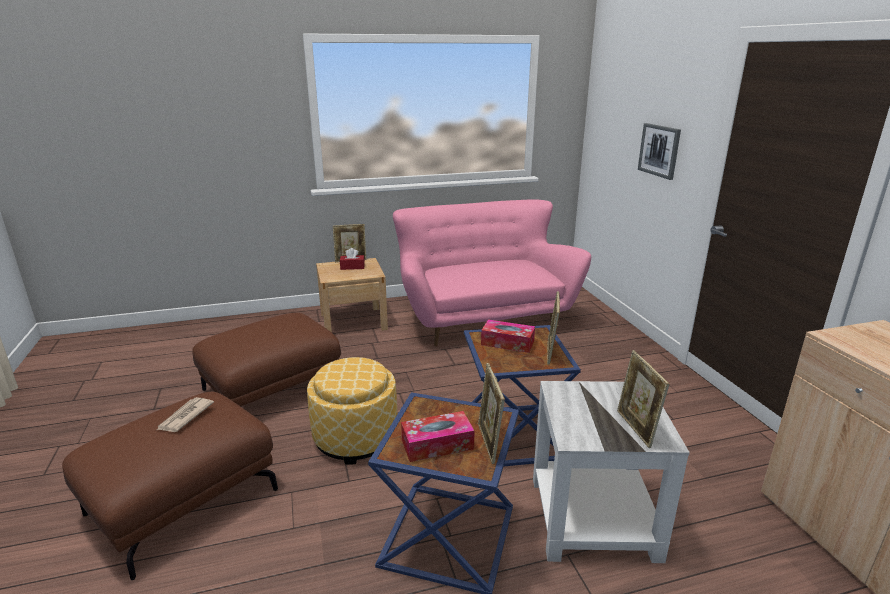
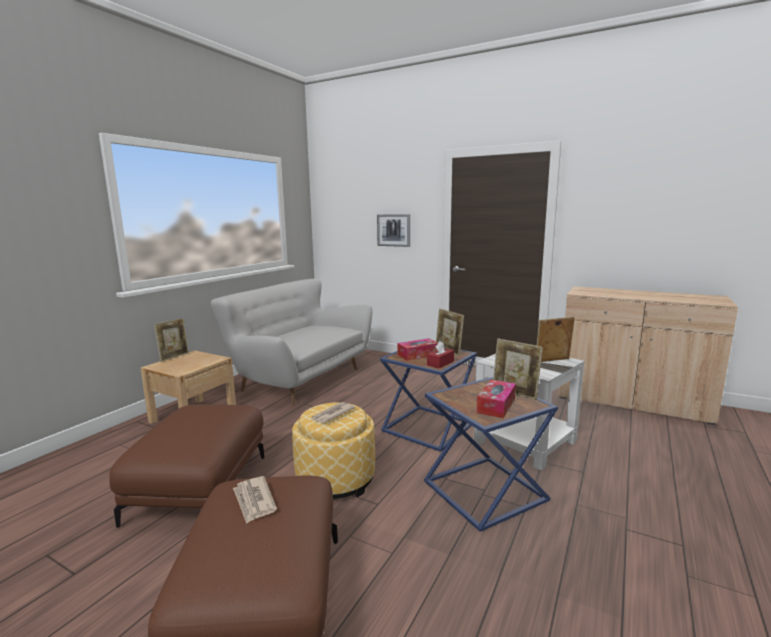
camera: 45 degrees left, 10 degrees down
red tissue box [340,248,365,270] -> red tissue box moved to [427,341,454,368]
pink sofa [393,199,591,346] -> white sofa [211,279,372,405]
picture frame [617,350,669,448] -> picture frame turned 135 degrees clockwise [536,316,575,362]
none -> newspaper [311,402,356,423]

